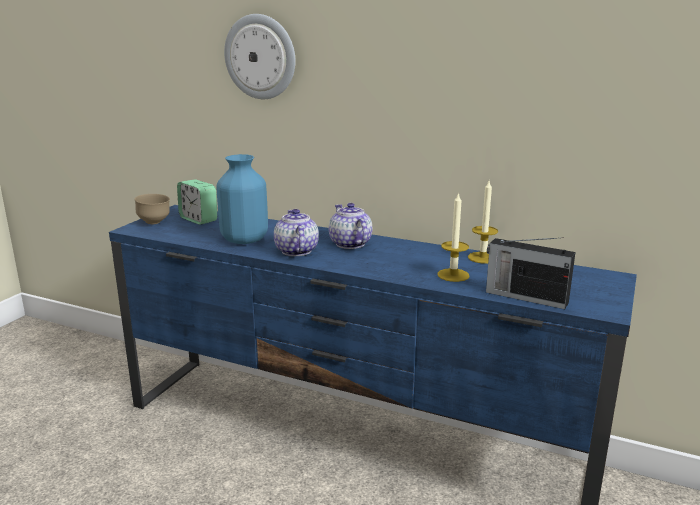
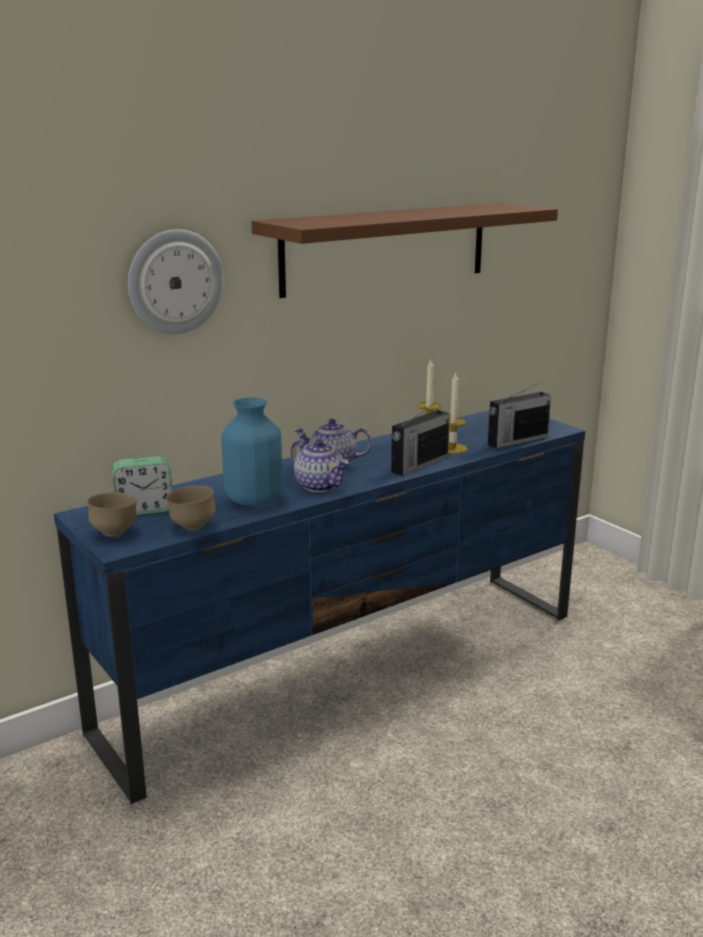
camera: 60 degrees left, 0 degrees up
teapot [274,209,319,256] -> teapot turned 150 degrees counterclockwise [291,439,349,492]
none -> brown bowl [166,486,215,530]
none -> brown shelf [252,203,558,298]
none -> radio [391,400,449,476]

